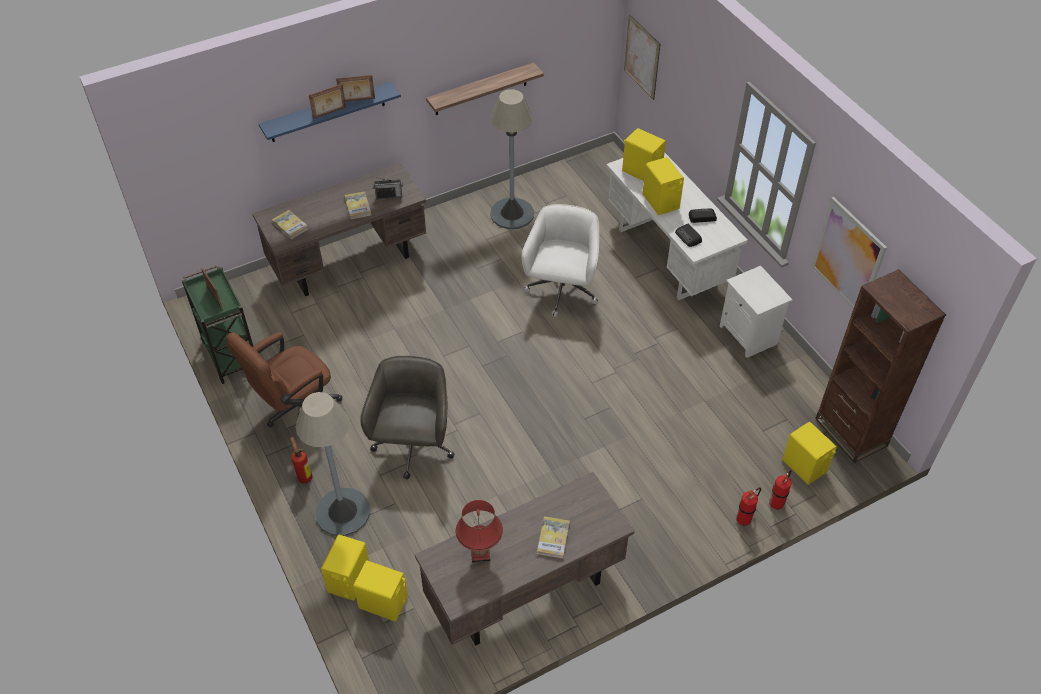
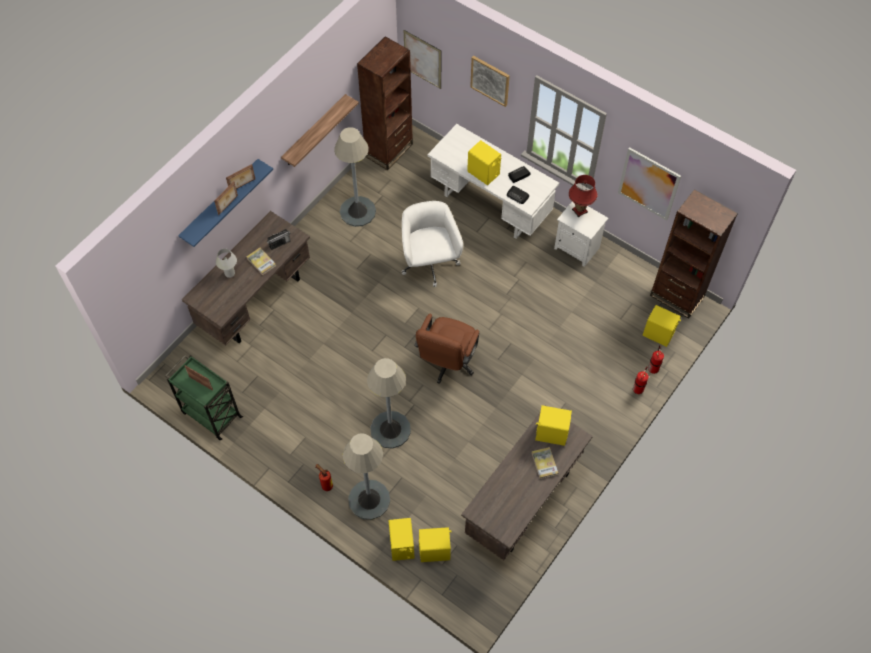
camera: 25 degrees left, 10 degrees up
brown office chair [226,332,342,428] -> brown office chair moved to [414,313,480,384]
book [272,210,308,239] -> none
grey office chair [360,356,454,479] -> grey floor lamp [367,358,411,449]
red table lamp [456,500,503,563] -> red table lamp moved to [569,175,597,217]
yellow speaker [622,128,666,181] -> yellow speaker moved to [535,405,572,446]
none -> white table lamp [216,248,237,278]
none -> brown bookcase [357,36,413,170]
none -> picture [470,56,510,107]

